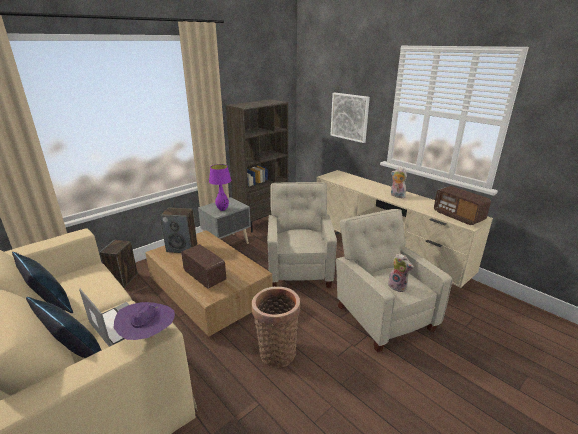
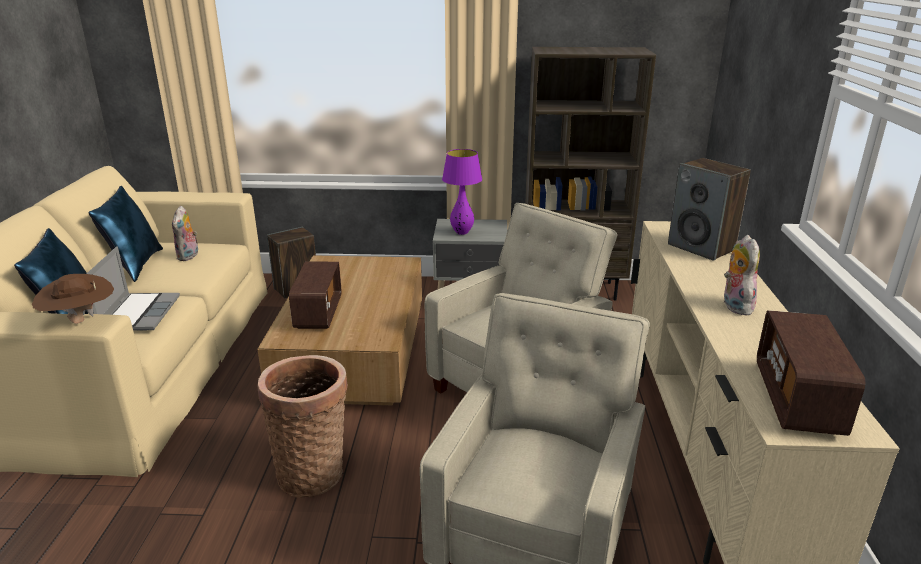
camera: 45 degrees right, 0 degrees up
purple hat [114,302,175,340] -> brown hat [32,274,114,324]
speaker [160,208,197,253] -> speaker moved to [668,158,751,261]
picture [331,92,370,143] -> none
plush toy [388,253,414,292] -> plush toy moved to [172,206,198,261]

